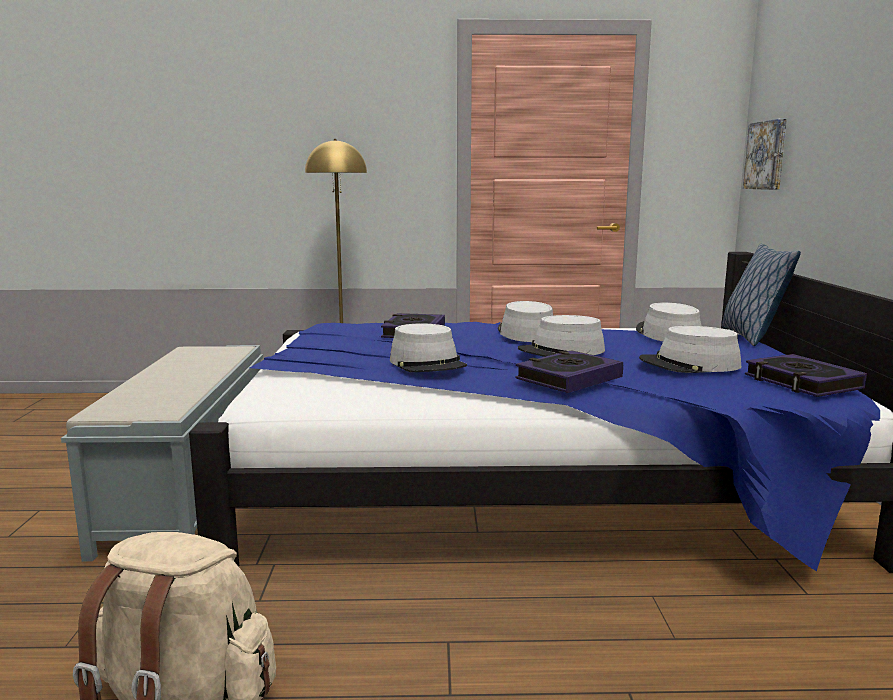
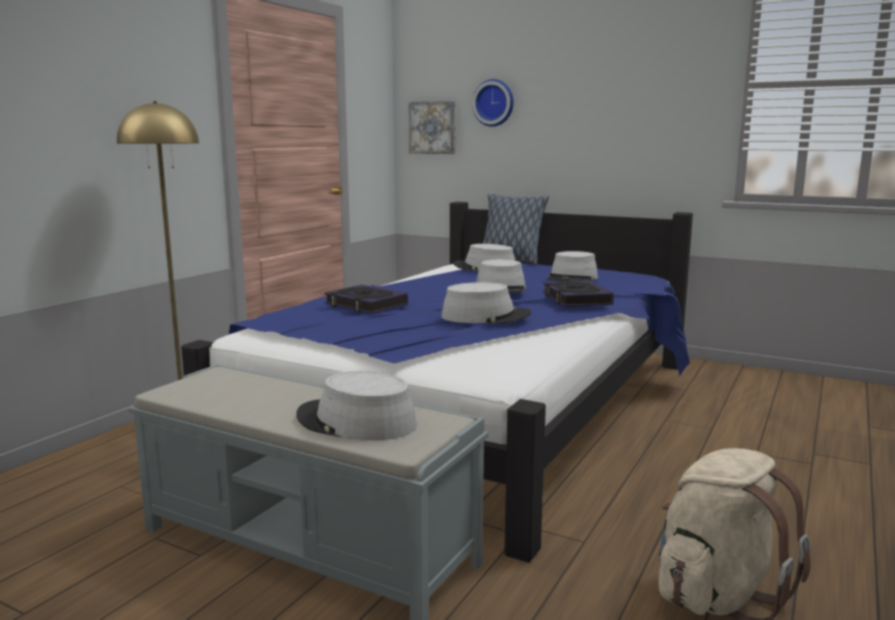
camera: 60 degrees left, 0 degrees up
grey hat [498,301,553,342] -> grey hat moved to [296,371,417,440]
book [745,354,867,397] -> none
none -> wall clock [472,79,514,127]

